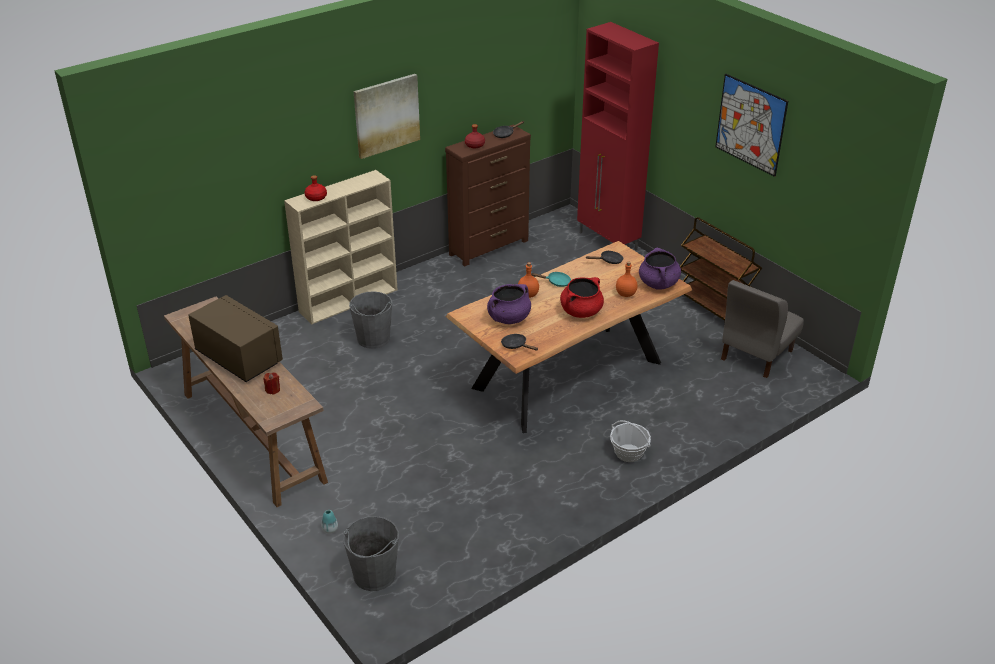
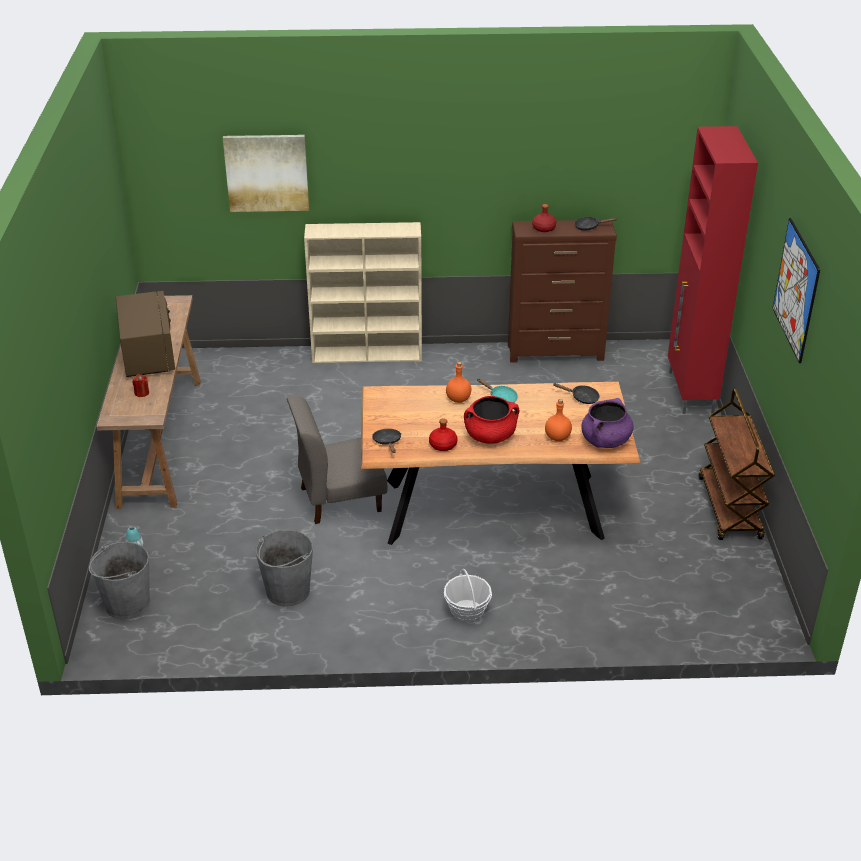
camera: 35 degrees right, 0 degrees up
red bottle [305,175,327,201] -> red bottle moved to [429,418,457,451]
grey bucket [349,291,392,349] -> grey bucket moved to [256,529,313,607]
picture [354,74,420,159] -> picture moved to [223,135,309,212]
purple cooking pot [487,284,531,324] -> none
grey chair [721,280,804,378] -> grey chair moved to [287,396,388,524]

